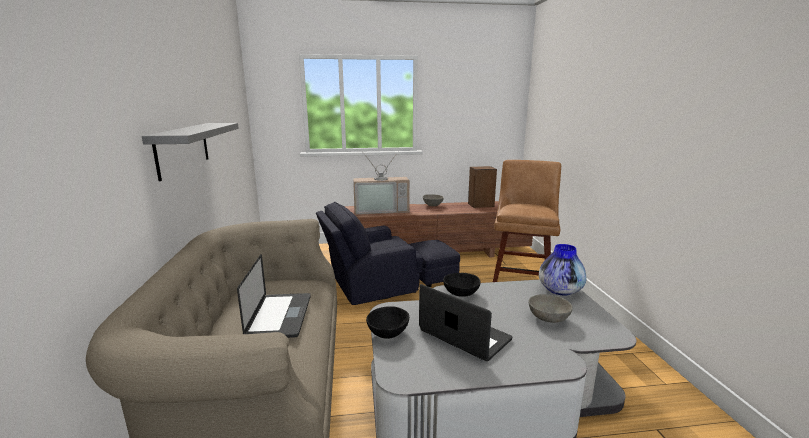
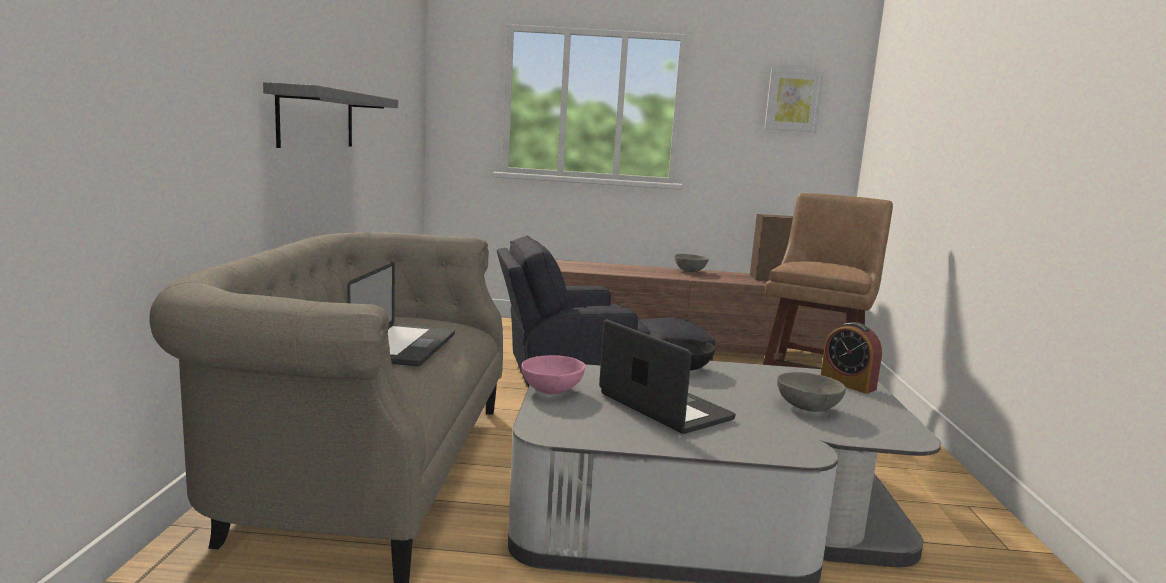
camera: 10 degrees right, 5 degrees down
television [353,152,410,215] -> none
black bowl [366,306,409,339] -> pink bowl [521,355,586,394]
vase [539,244,587,296] -> alarm clock [821,322,882,394]
none -> picture [764,69,824,132]

